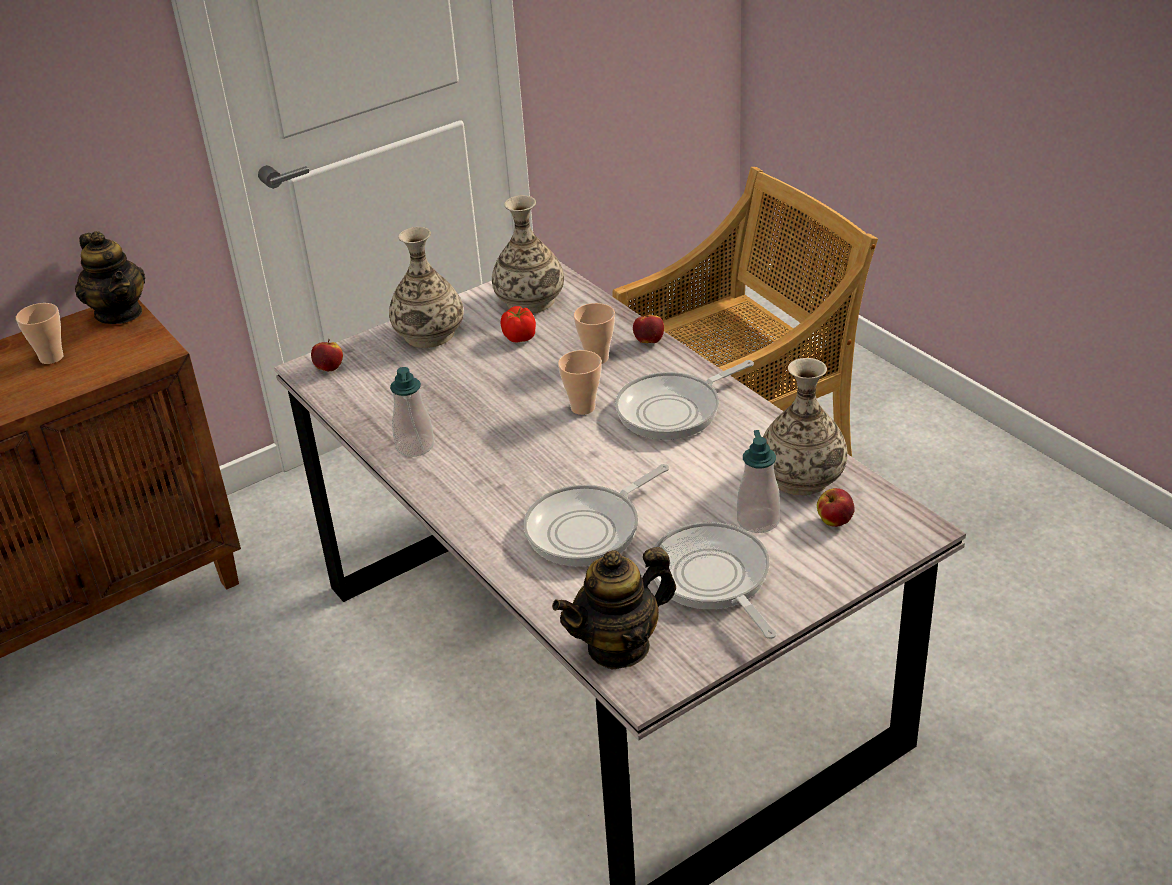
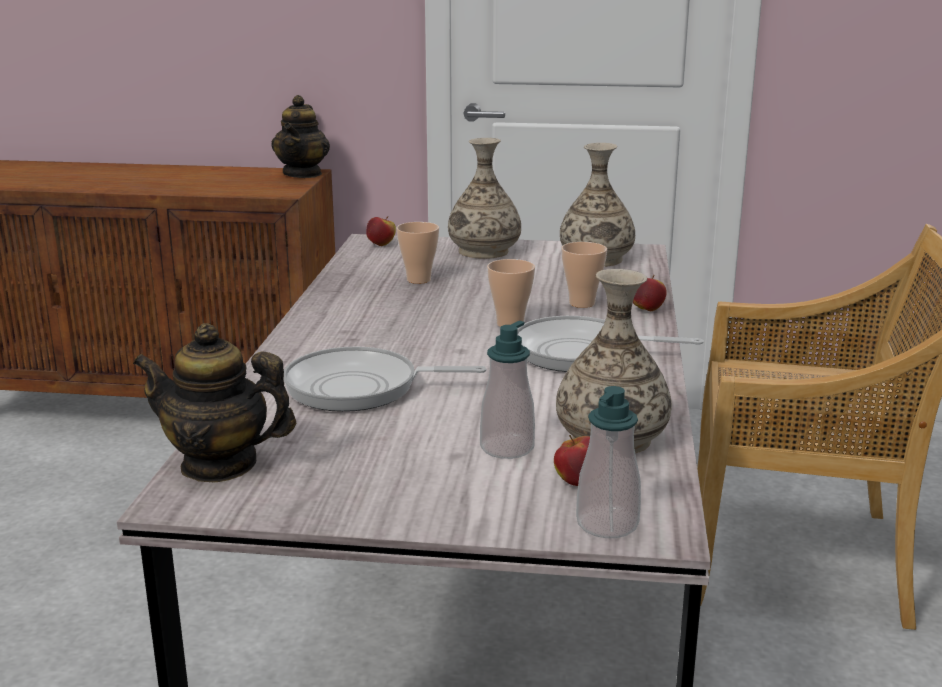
camera: 40 degrees right, 15 degrees down
cup [16,303,63,364] -> cup moved to [396,222,439,284]
soap dispenser [390,367,434,457] -> soap dispenser moved to [576,386,641,538]
tomato [501,306,536,343] -> none
frying pan [654,522,777,639] -> none

